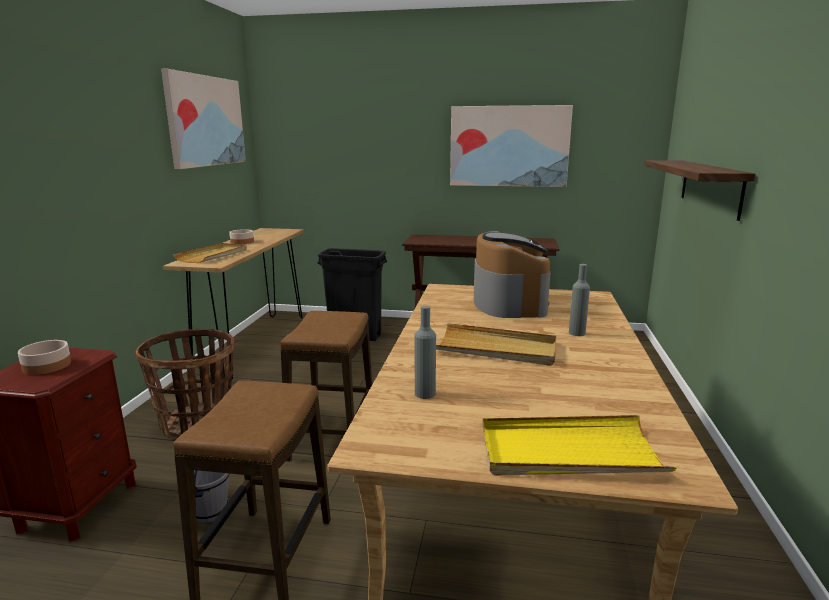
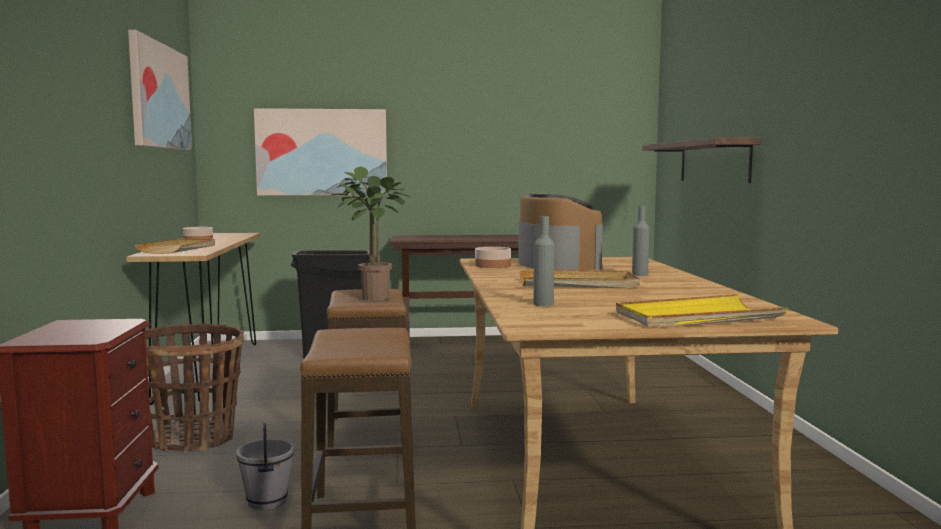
camera: 15 degrees left, 10 degrees down
bowl [18,340,71,375] -> bowl moved to [475,247,511,268]
picture [450,105,573,187] -> picture moved to [254,108,387,196]
none -> potted plant [332,167,410,301]

